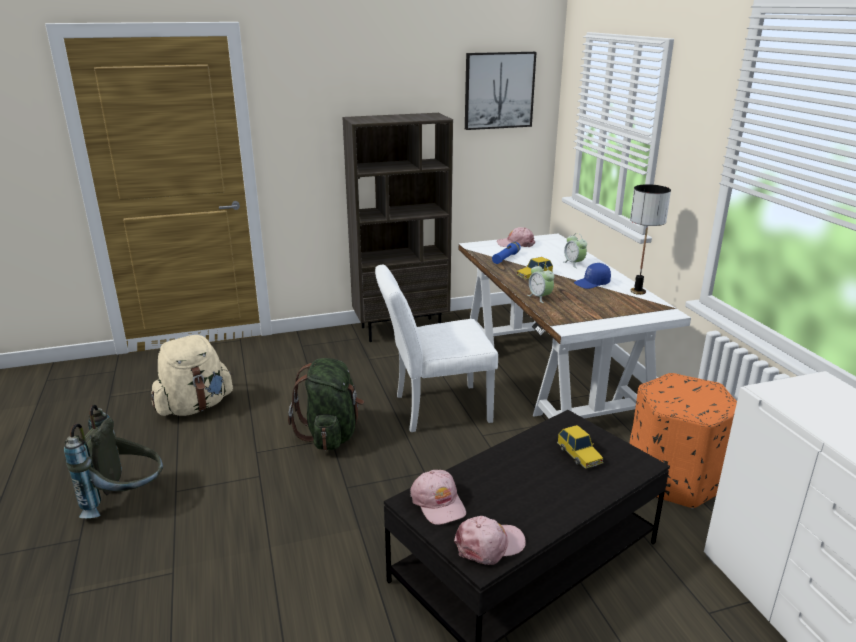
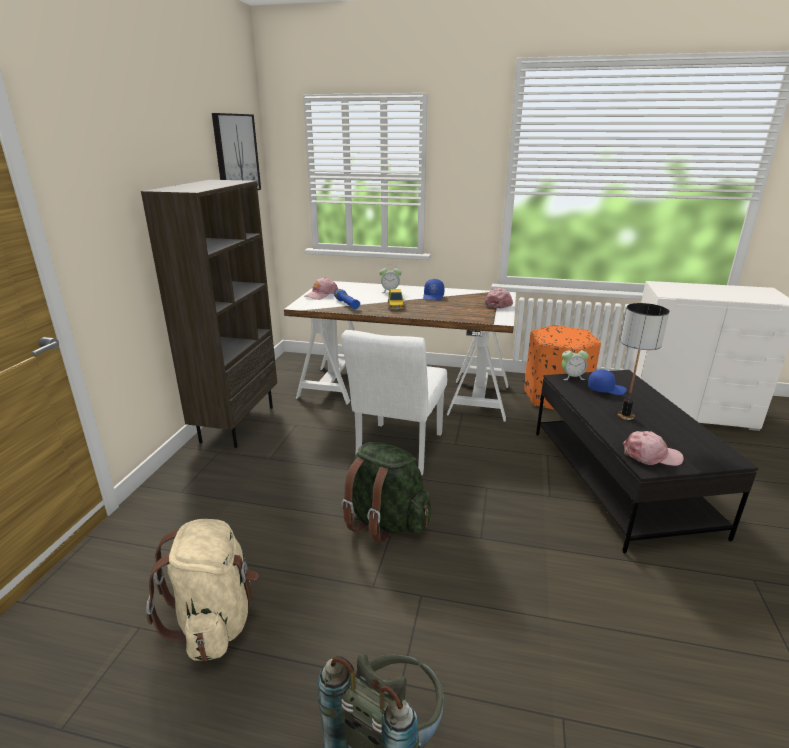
camera: 60 degrees left, 0 degrees up
pink cap [454,516,526,565] -> pink cap moved to [485,288,513,309]
alarm clock [527,263,554,303] -> alarm clock moved to [562,346,589,380]
toy car [557,425,604,469] -> blue cap [588,369,627,395]
table lamp [630,184,671,295] -> table lamp moved to [617,303,669,420]

